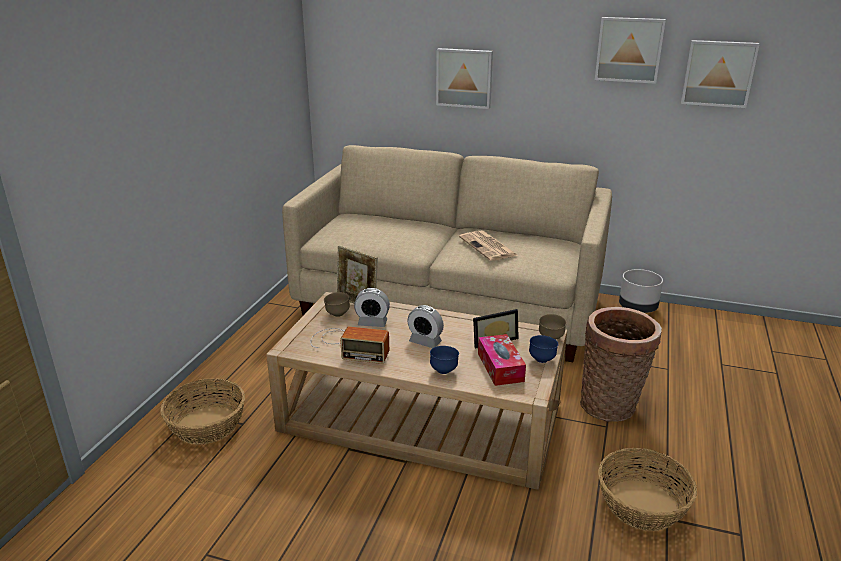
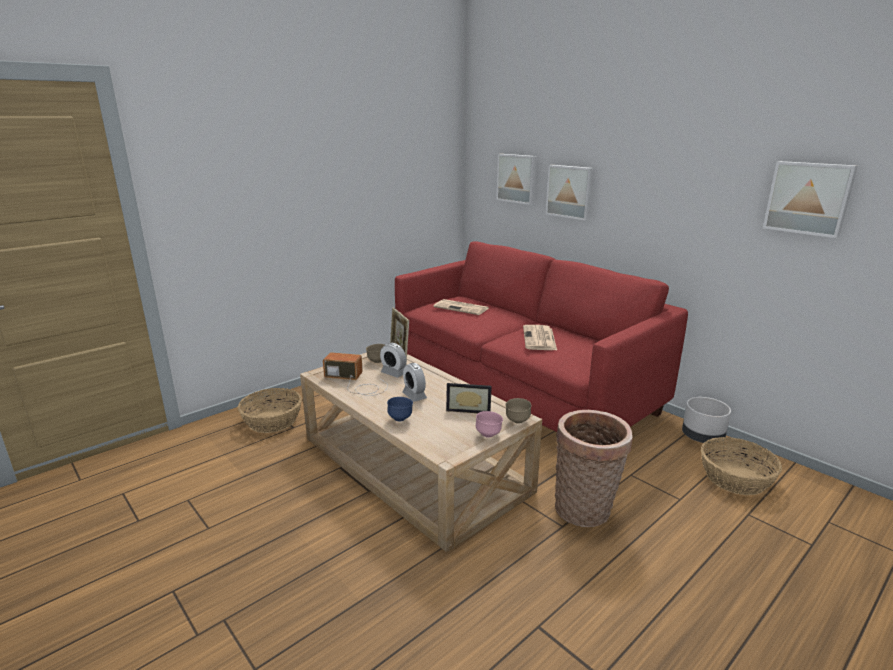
camera: 30 degrees right, 5 degrees down
beige sofa [282,145,612,362] -> red sofa [395,241,688,432]
radio [311,327,389,364] -> radio turned 150 degrees clockwise [323,352,388,396]
tissue box [478,334,526,386] -> none
blue bowl [529,335,558,363] -> pink bowl [476,411,503,438]
picture [595,17,666,84] -> picture moved to [496,154,537,205]
basket [598,448,697,531] -> basket moved to [701,437,782,495]
none -> newspaper [433,299,489,315]

